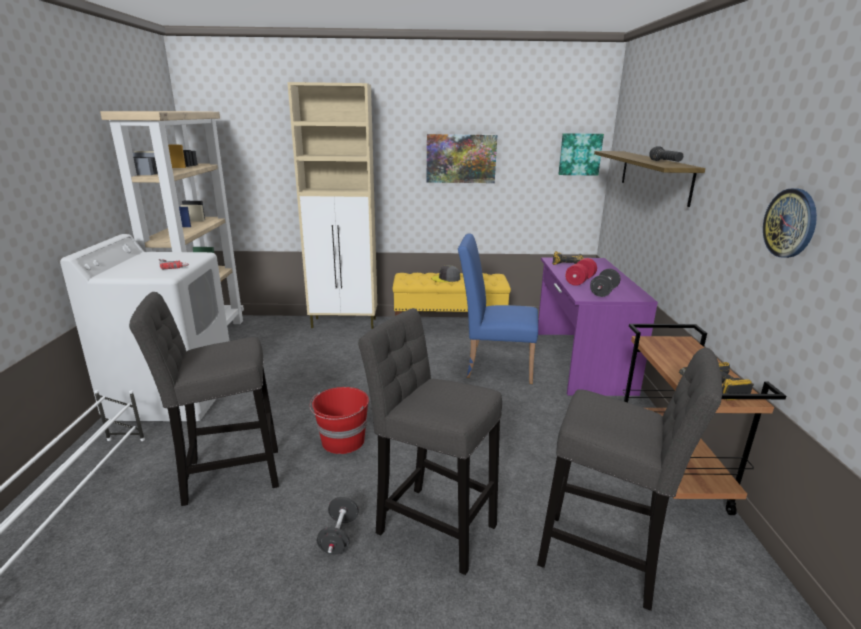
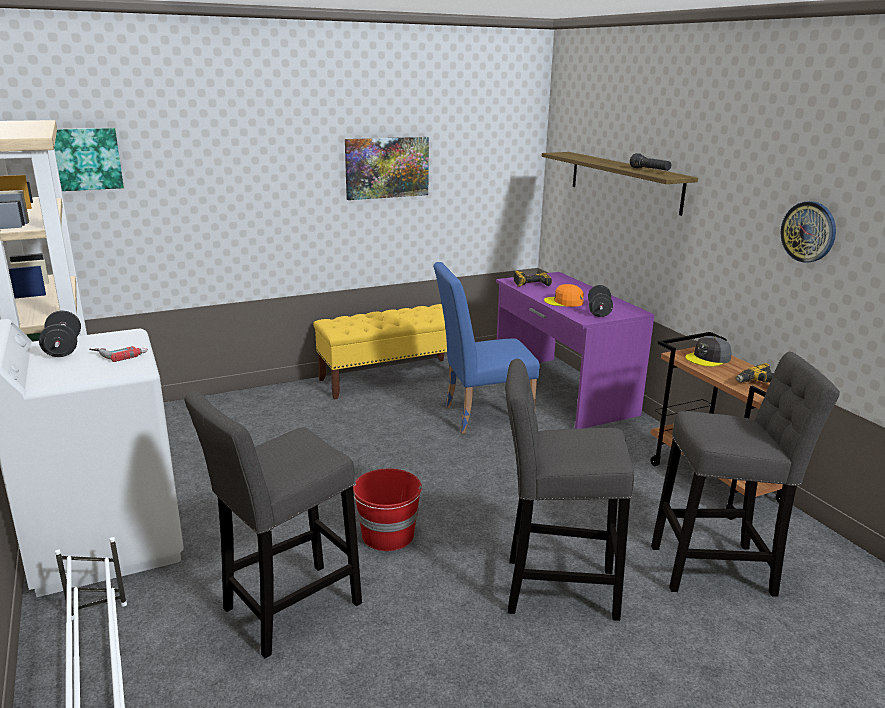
camera: 25 degrees left, 0 degrees up
beige cabinet [287,82,377,329] -> none
black dumbbell [317,497,359,555] -> black dumbbell moved to [39,311,81,357]
grey cap [431,265,460,282] -> grey cap moved to [685,336,731,367]
picture [558,133,604,176] -> picture moved to [54,128,124,191]
red dumbbell [565,258,597,286] -> orange cap [544,284,584,307]

